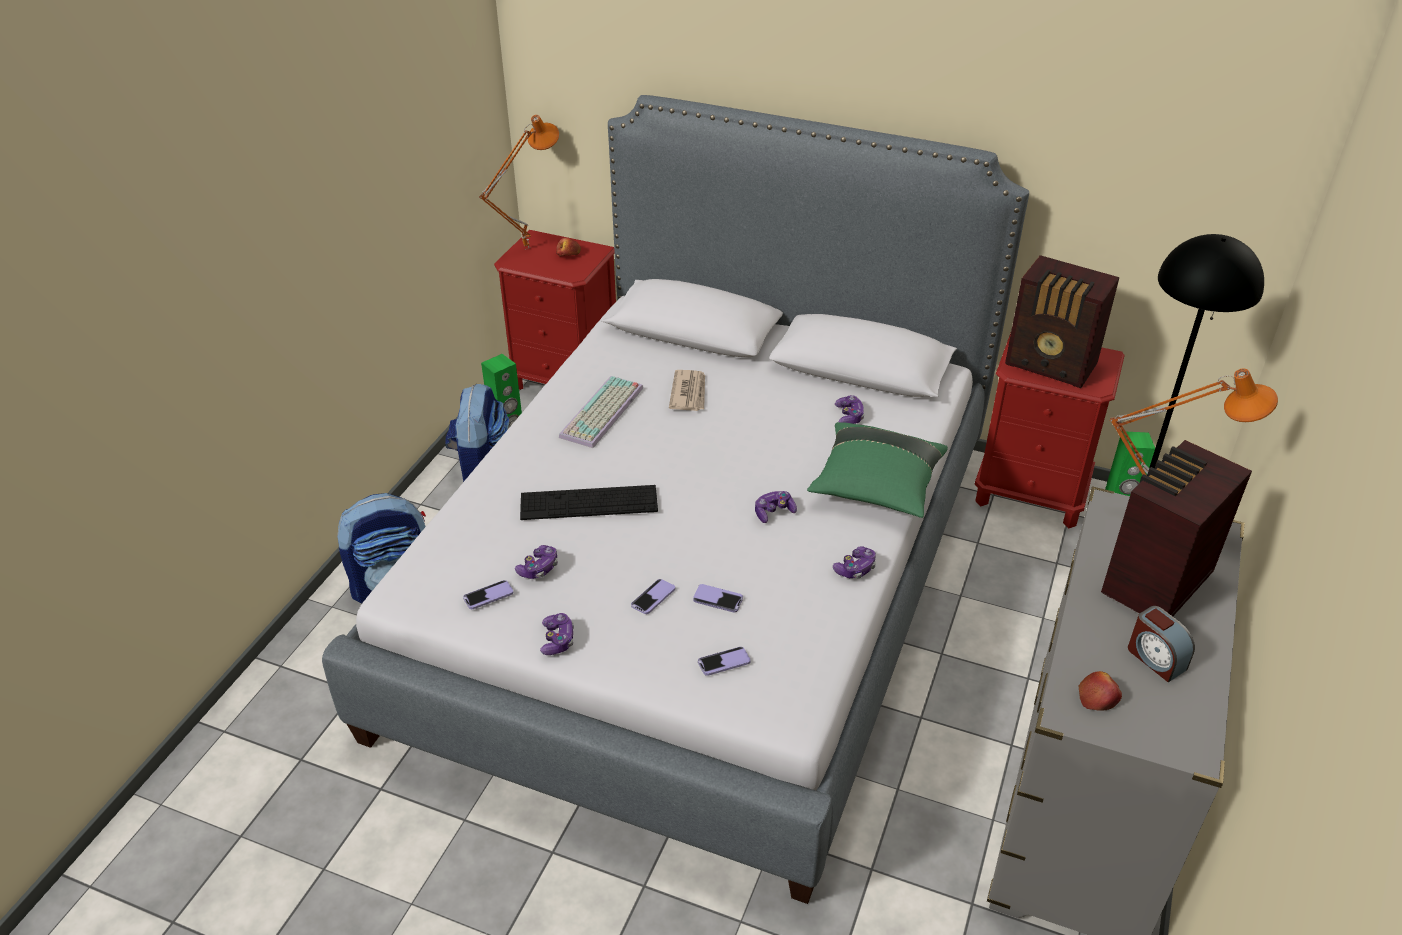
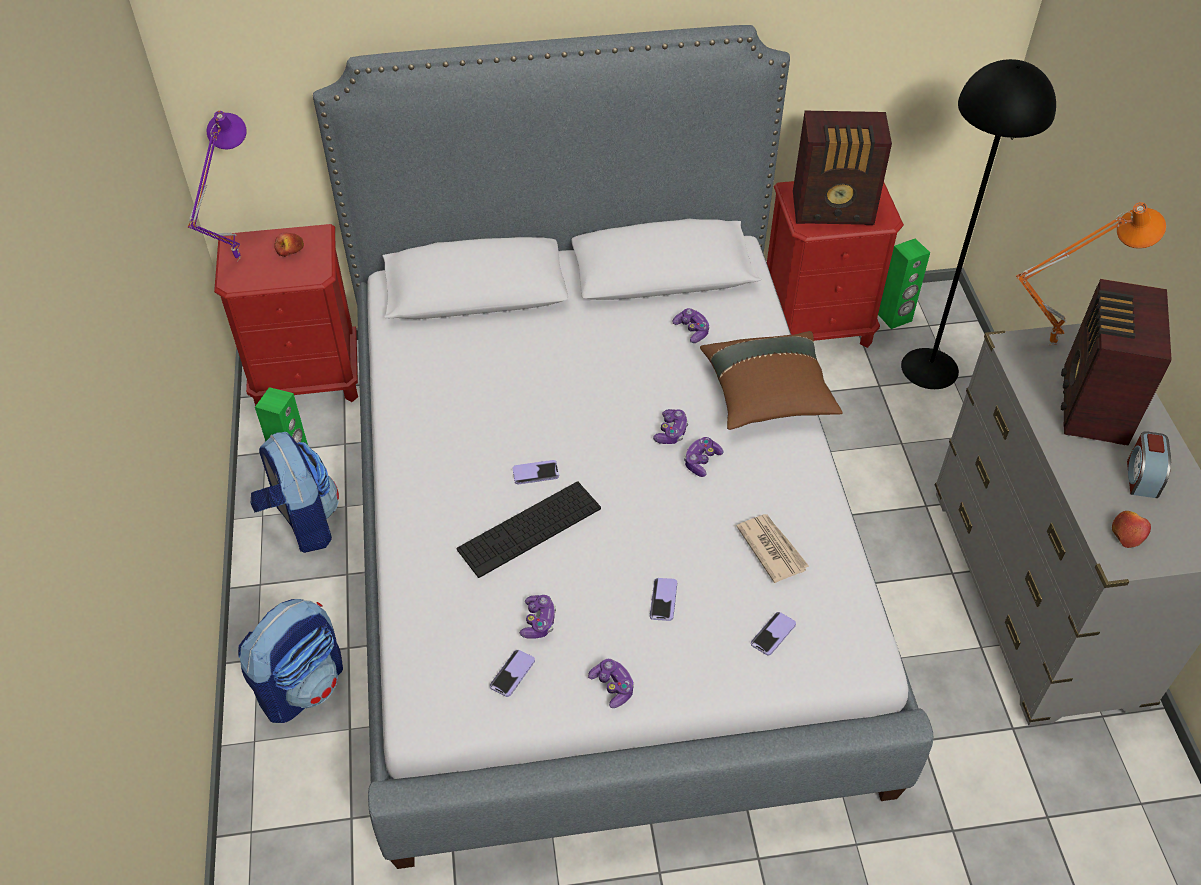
camera: 30 degrees left, 10 degrees up
orange table lamp [479,115,559,250] -> purple table lamp [188,111,247,262]
keyboard [559,376,643,448] -> none
newspaper [669,370,705,411] -> newspaper moved to [736,514,809,583]
phone [693,584,743,613] -> phone moved to [513,460,559,484]
green pillow [807,422,948,518] -> brown pillow [700,331,843,430]
game controller [833,546,876,578] -> game controller moved to [653,409,689,444]
alarm clock [1128,606,1195,682] -> alarm clock turned 75 degrees clockwise [1127,431,1171,498]

